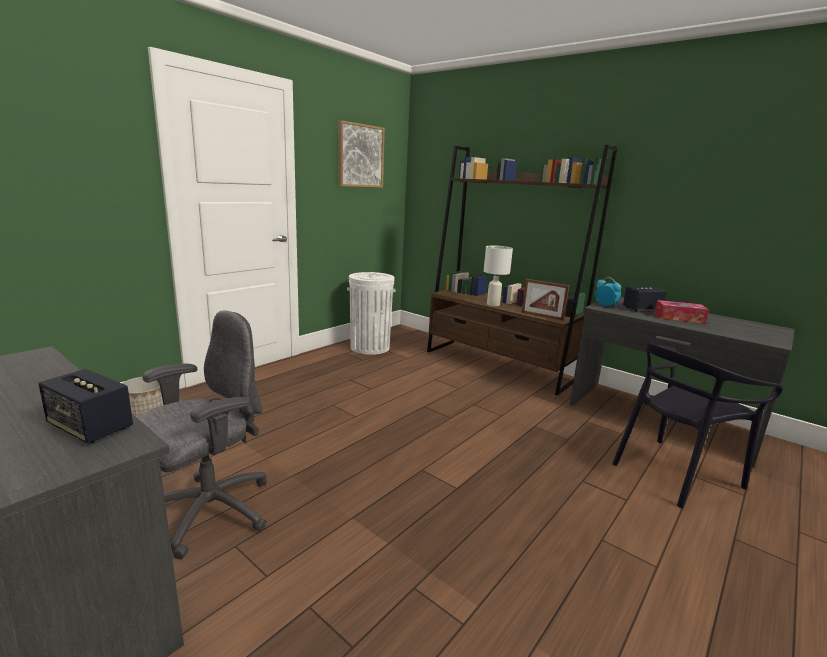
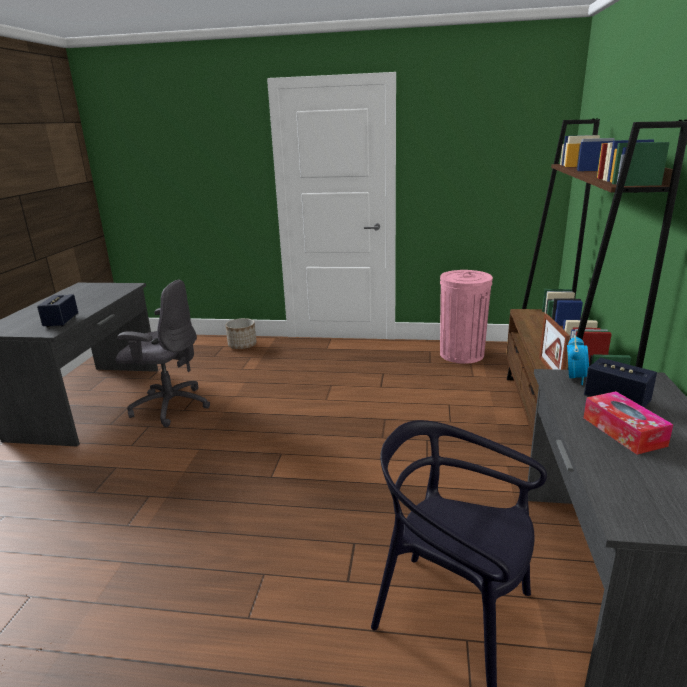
camera: 60 degrees right, 5 degrees up
picture [339,120,385,188] -> none
white trash can [347,272,396,355] -> pink trash can [440,270,493,364]
white table lamp [484,245,513,306] -> none

